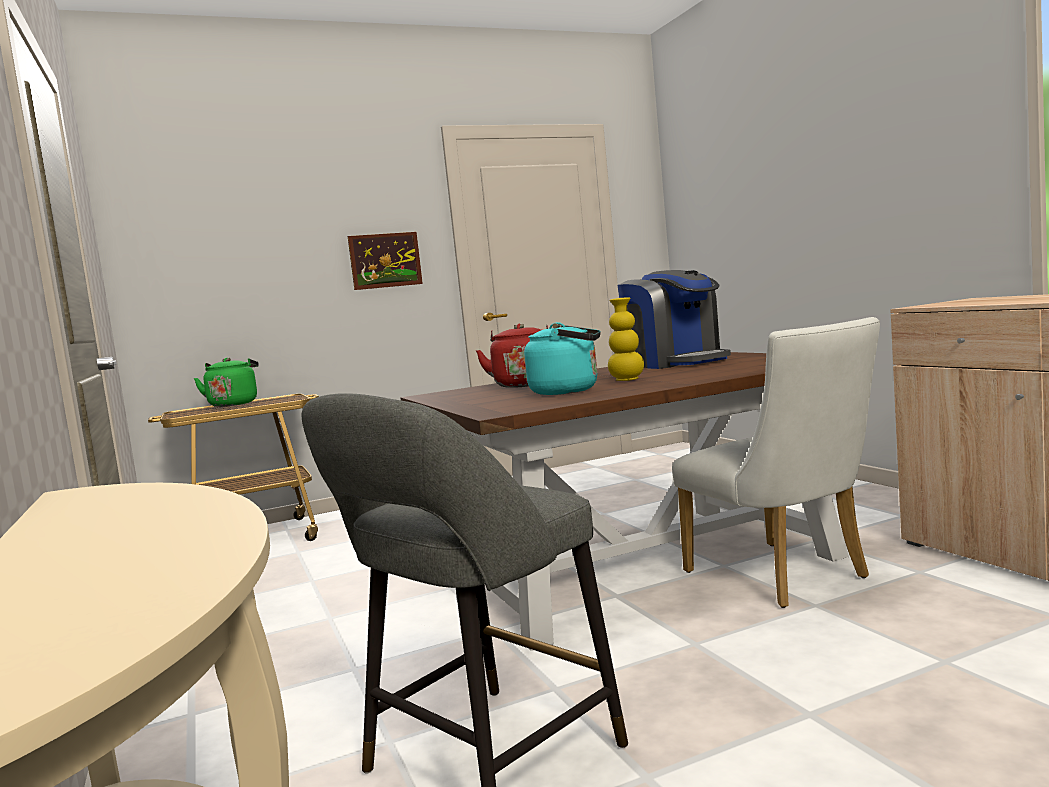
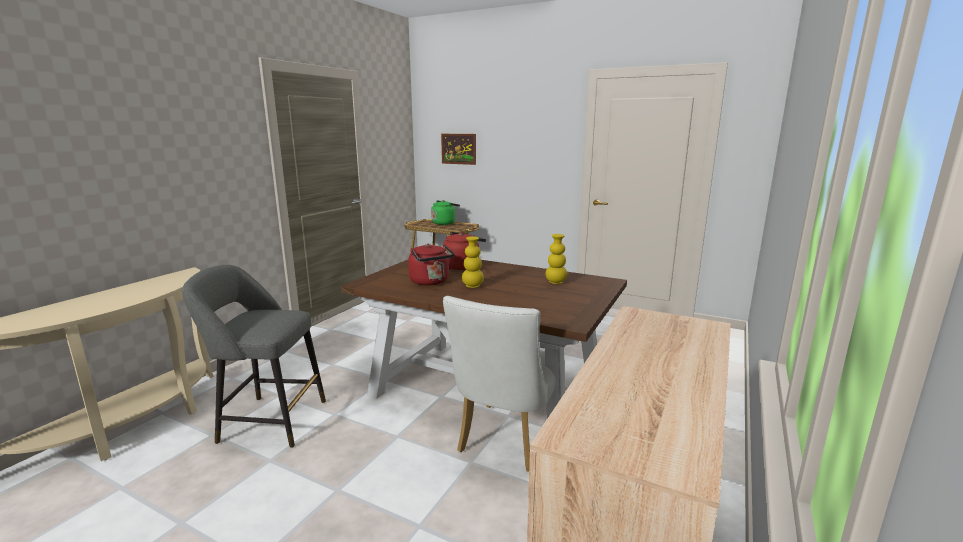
camera: 50 degrees right, 10 degrees up
picture [348,232,423,290] -> picture moved to [441,134,476,165]
turquoise kettle [524,322,601,395] -> red kettle [408,243,455,285]
coffee machine [617,270,731,369] -> yellow vase [545,234,567,284]

